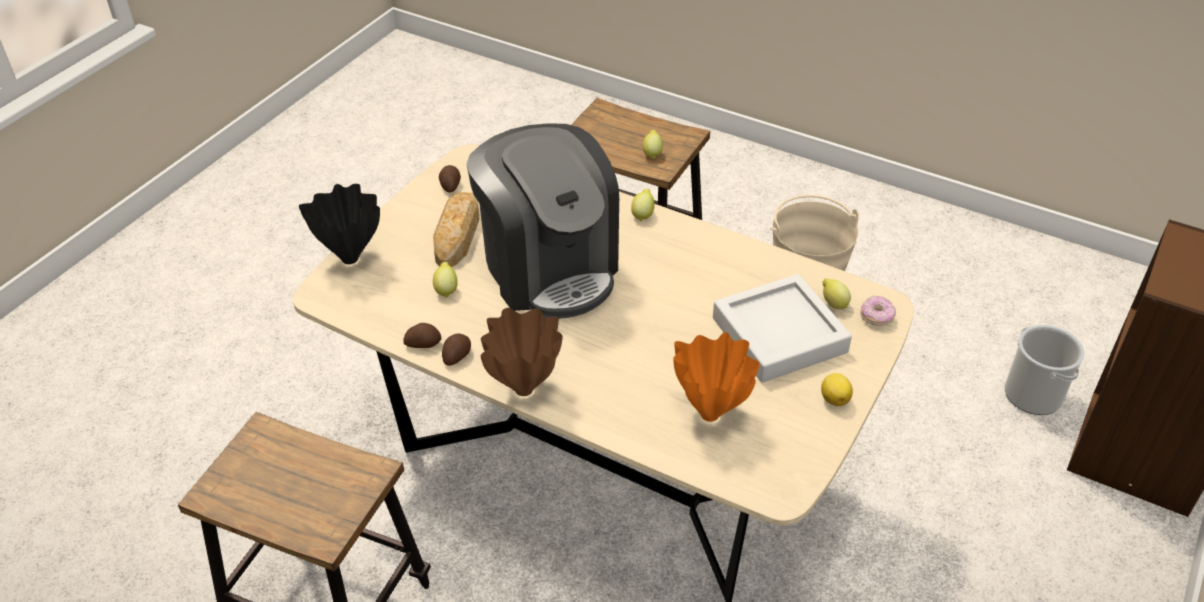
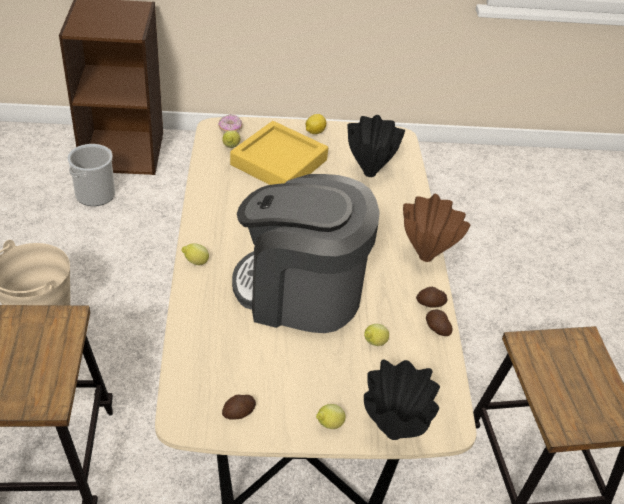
camera: 125 degrees left, 0 degrees up
bread [433,192,479,267] -> none
coffee machine [467,123,619,319] -> coffee machine turned 105 degrees counterclockwise [232,174,380,333]
lemon [643,130,663,159] -> lemon moved to [316,404,345,429]
orange vase [673,332,760,422] -> black vase [348,115,405,177]
grey tray [713,274,852,382] -> yellow tray [230,121,328,185]

